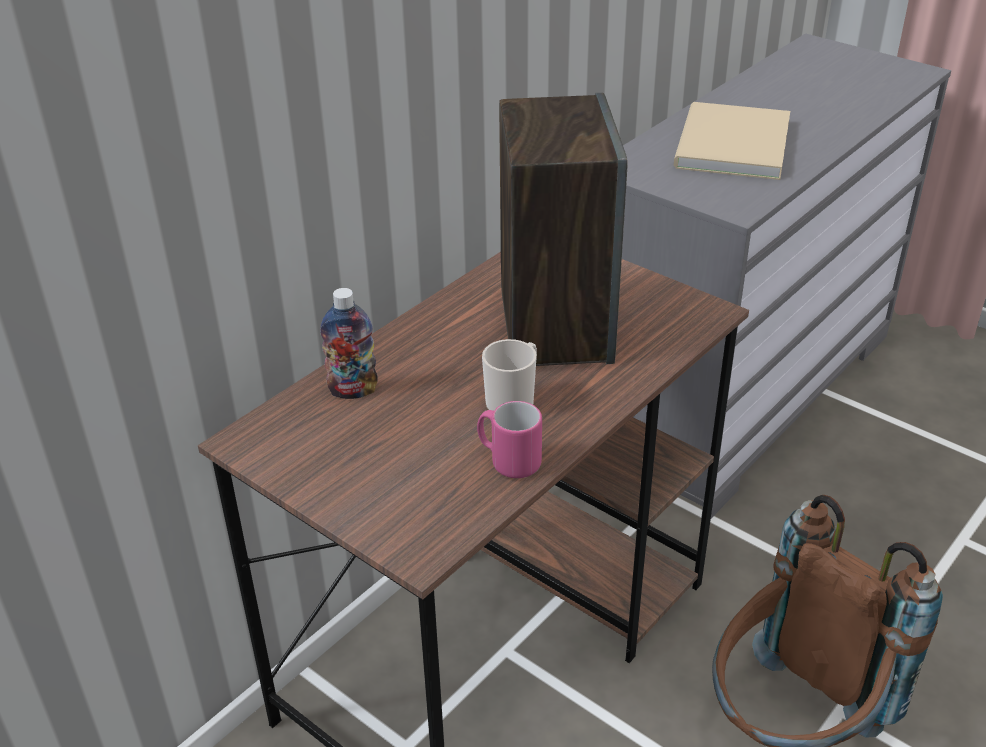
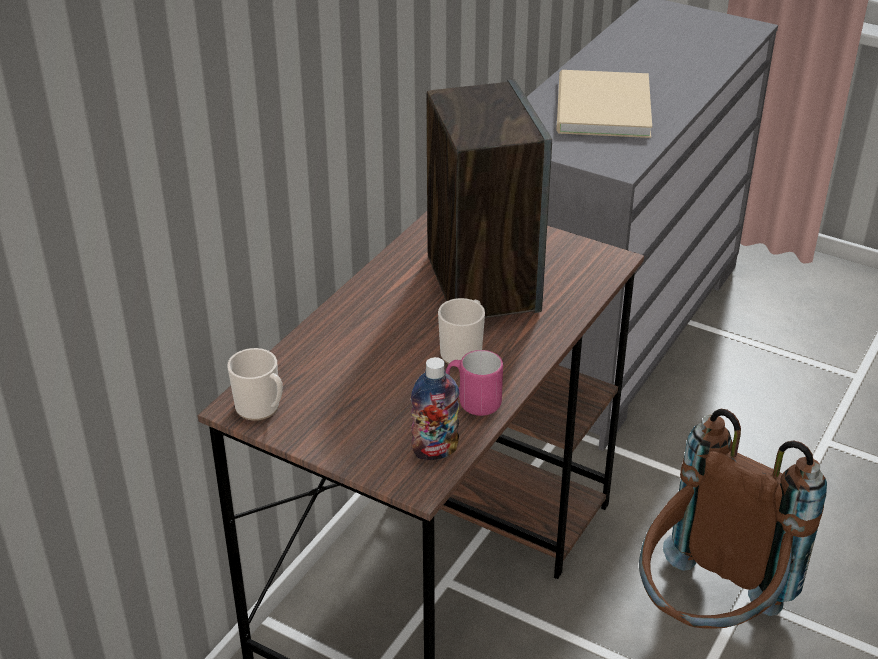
camera: 10 degrees left, 0 degrees up
bottle [320,288,378,399] -> bottle moved to [411,357,459,460]
none -> mug [227,348,283,421]

